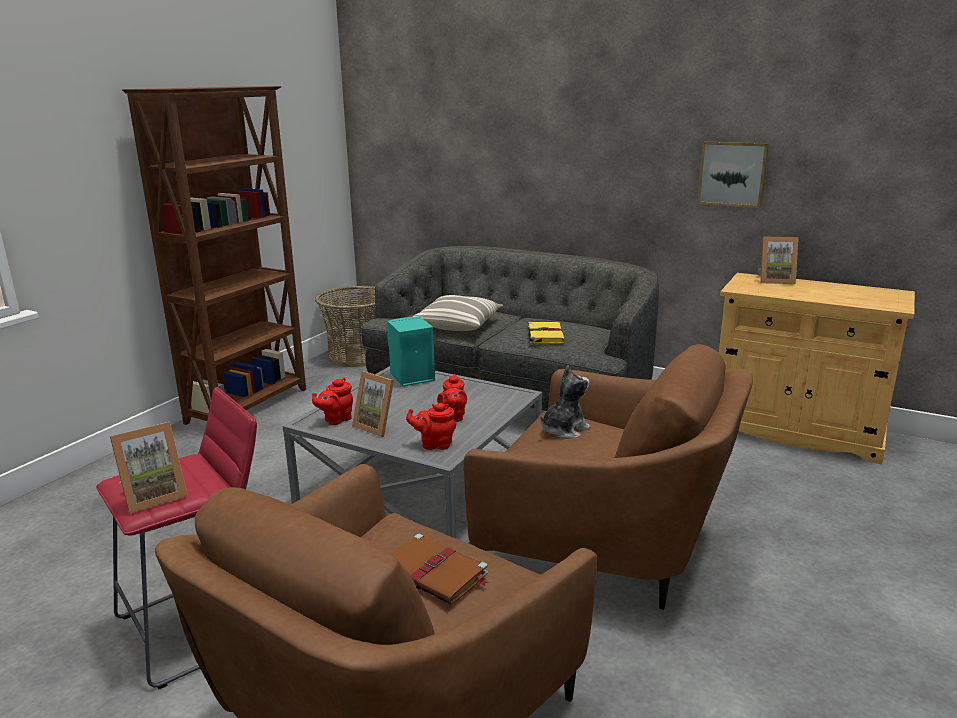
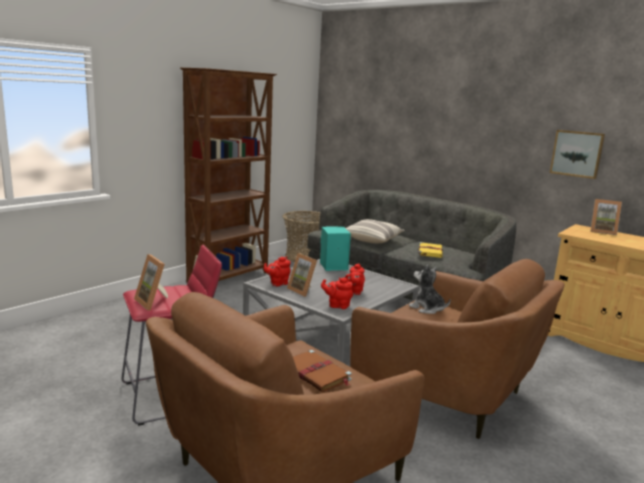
camera: 10 degrees right, 5 degrees down
picture frame [110,422,188,514] -> picture frame turned 75 degrees clockwise [134,254,168,311]
plush toy [541,365,591,439] -> plush toy turned 105 degrees counterclockwise [409,265,451,314]

